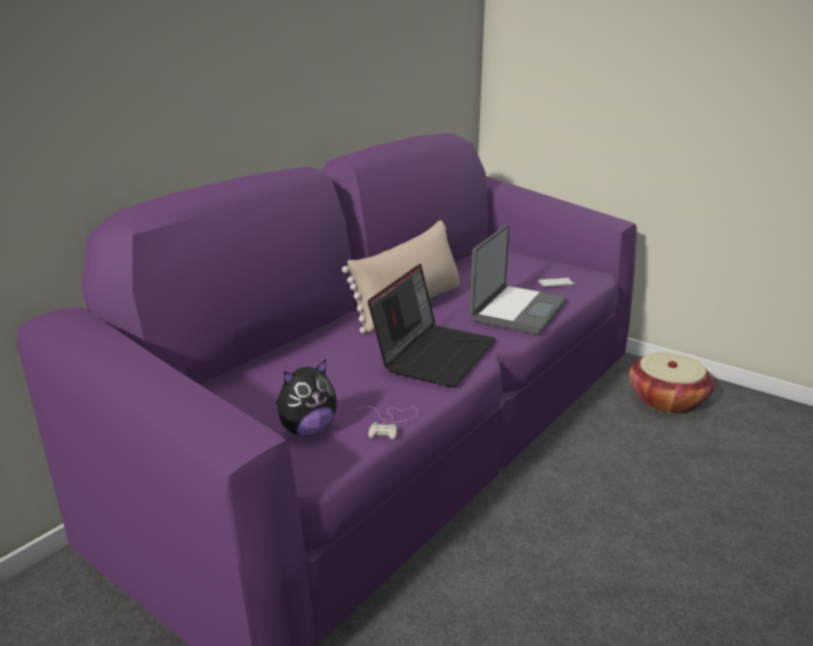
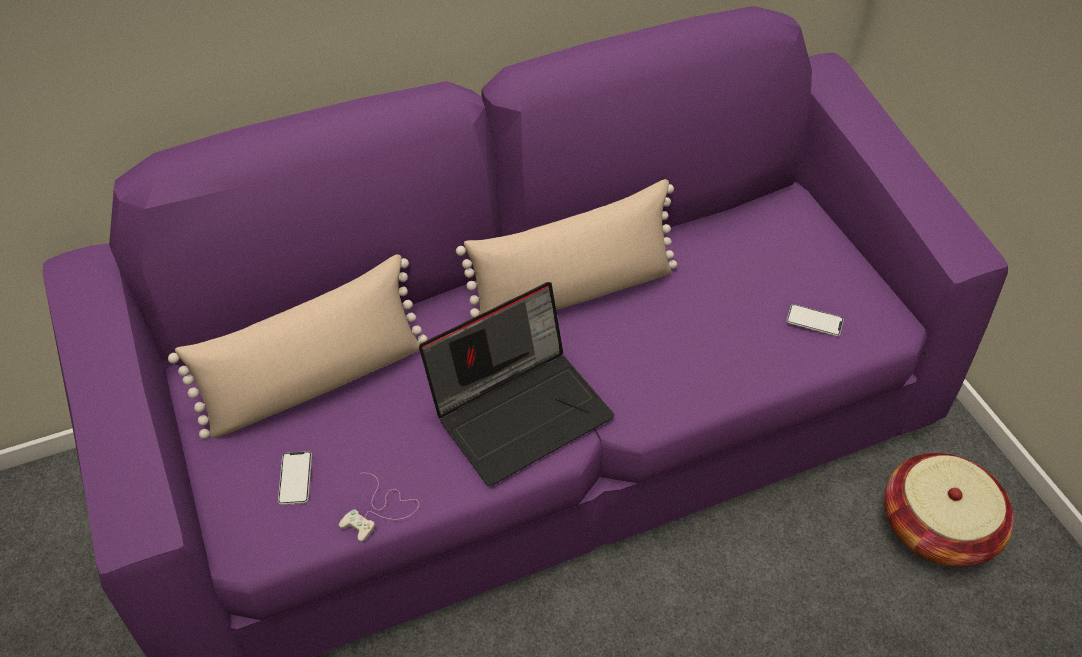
camera: 30 degrees right, 25 degrees up
plush toy [276,359,337,436] -> phone [278,451,312,505]
laptop [470,224,567,335] -> none
none -> beige pillow [168,254,427,439]

